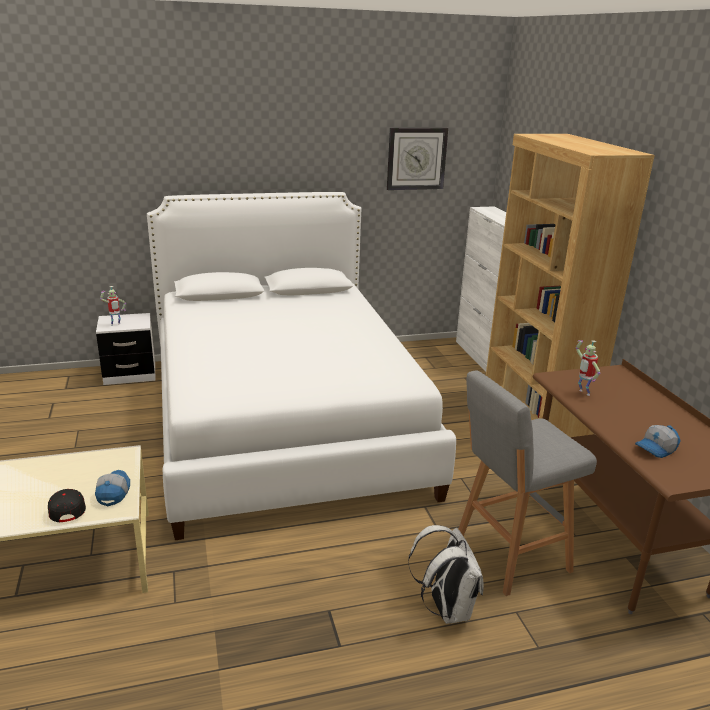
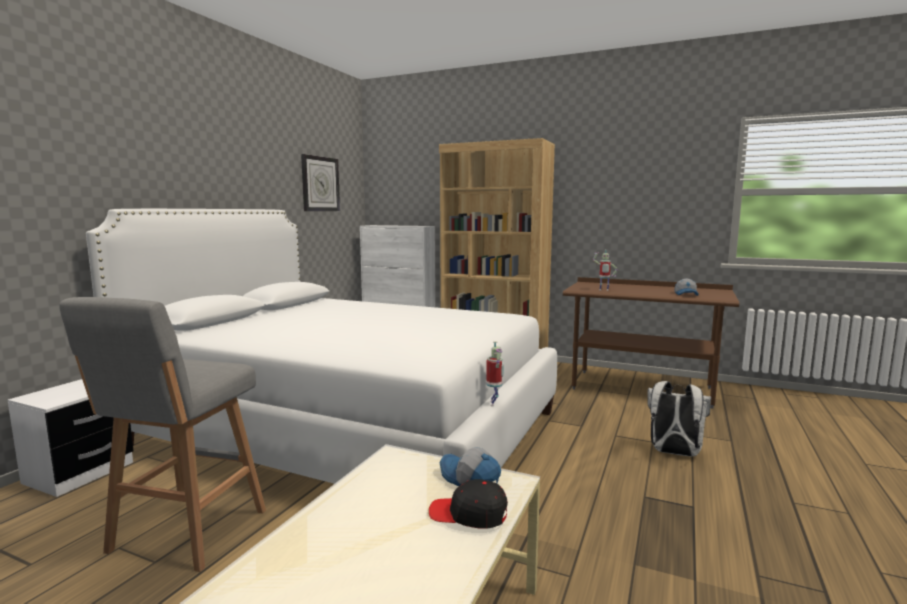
camera: 50 degrees left, 15 degrees down
toy robot [100,286,126,326] -> toy robot moved to [486,341,504,407]
grey stool [459,370,597,596] -> grey stool moved to [59,297,266,572]

